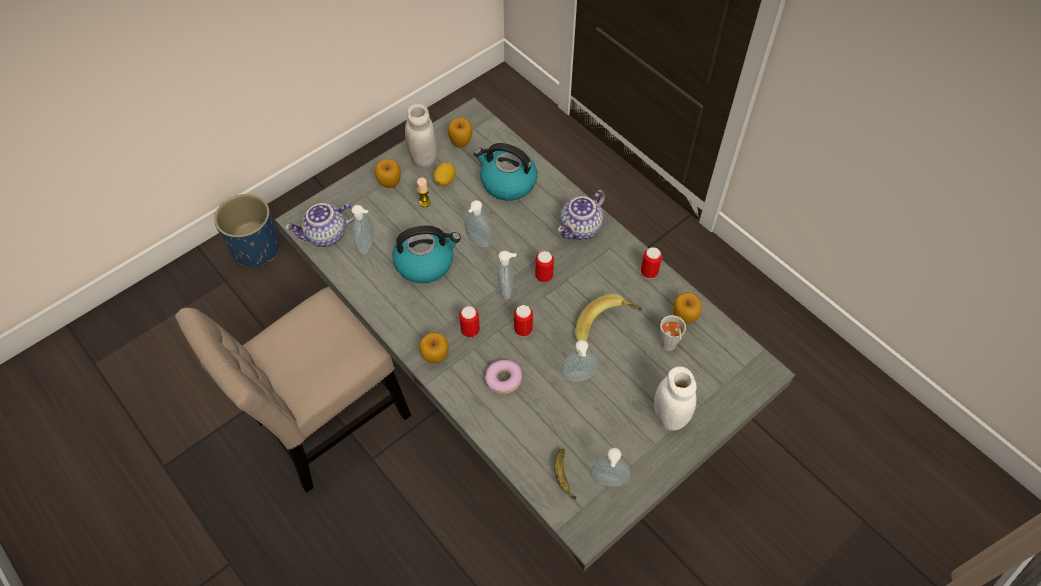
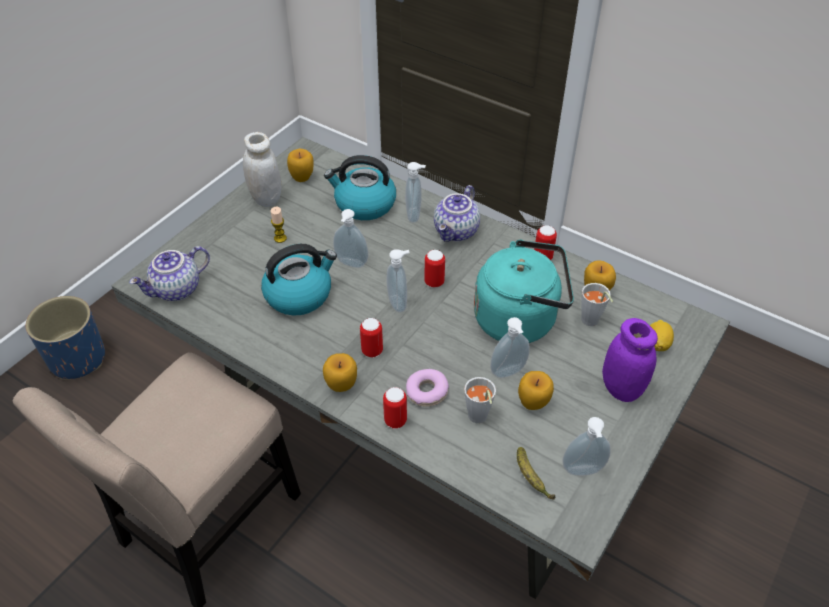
camera: 15 degrees left, 10 degrees down
soap dispenser [351,205,373,254] -> soap dispenser moved to [405,162,426,223]
apple [375,159,401,188] -> apple moved to [518,371,554,410]
lemon [434,162,456,186] -> lemon moved to [650,320,674,351]
can [514,305,533,336] -> can moved to [383,387,407,429]
banana [575,294,642,342] -> turquoise kettle [474,240,574,343]
white jar [654,367,697,431] -> purple jar [602,318,658,402]
none -> grey cup [464,377,496,423]

